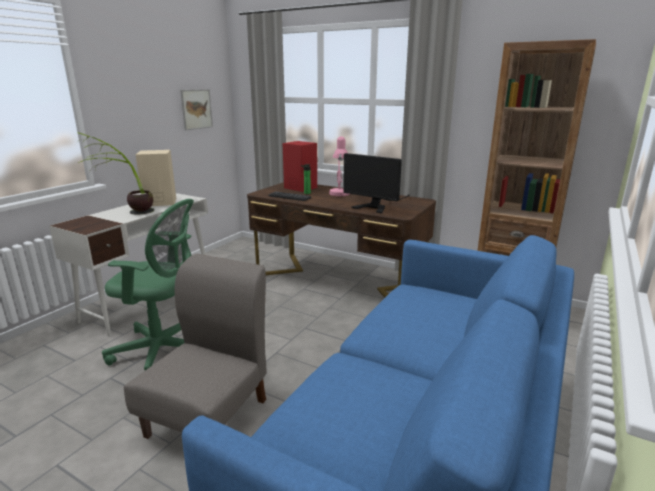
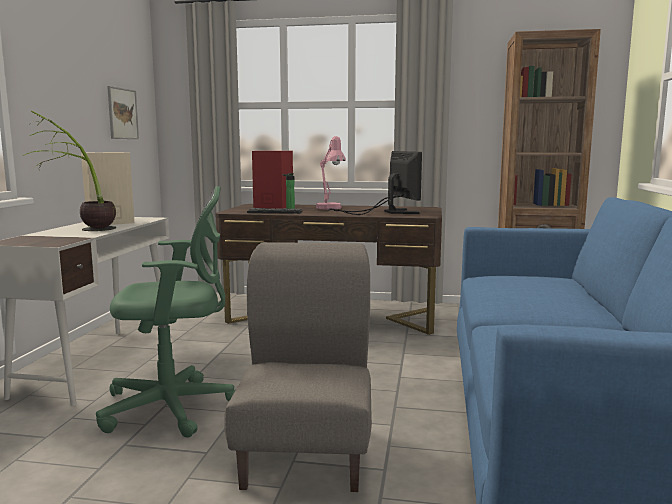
camera: 20 degrees left, 10 degrees down
monitor [343,153,410,214] -> monitor turned 120 degrees counterclockwise [328,151,422,215]

